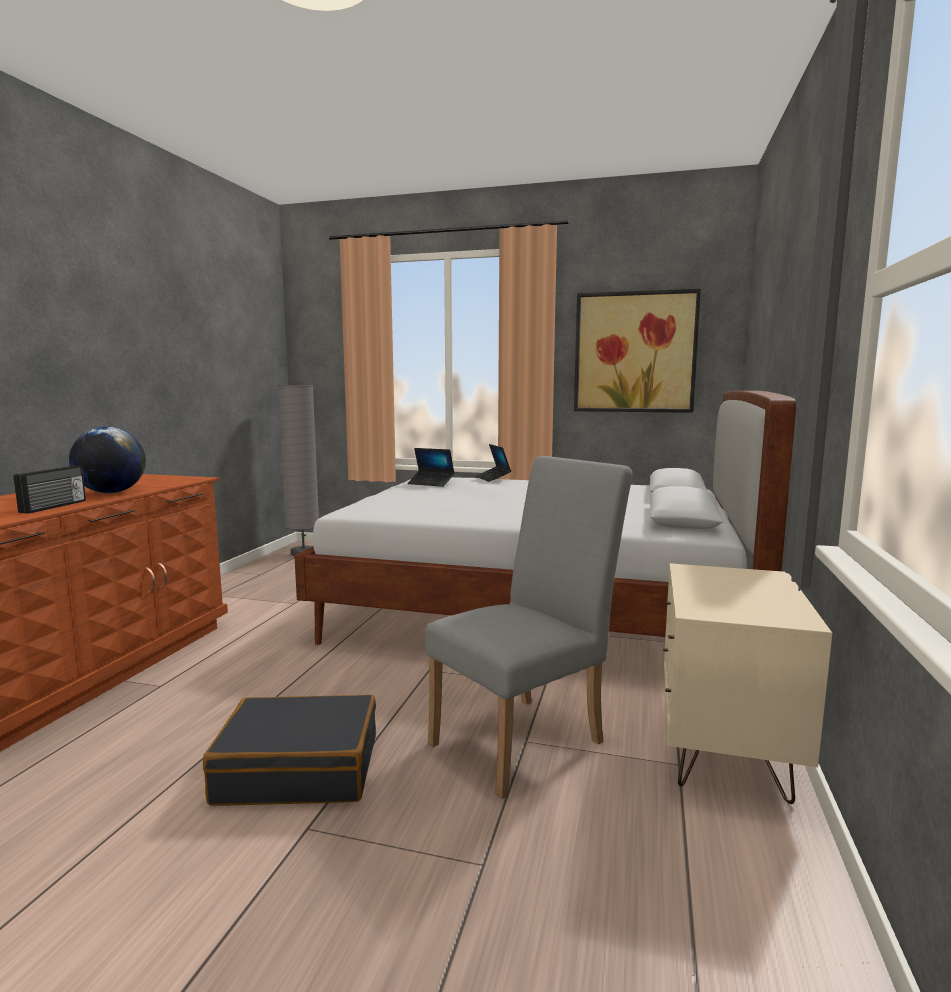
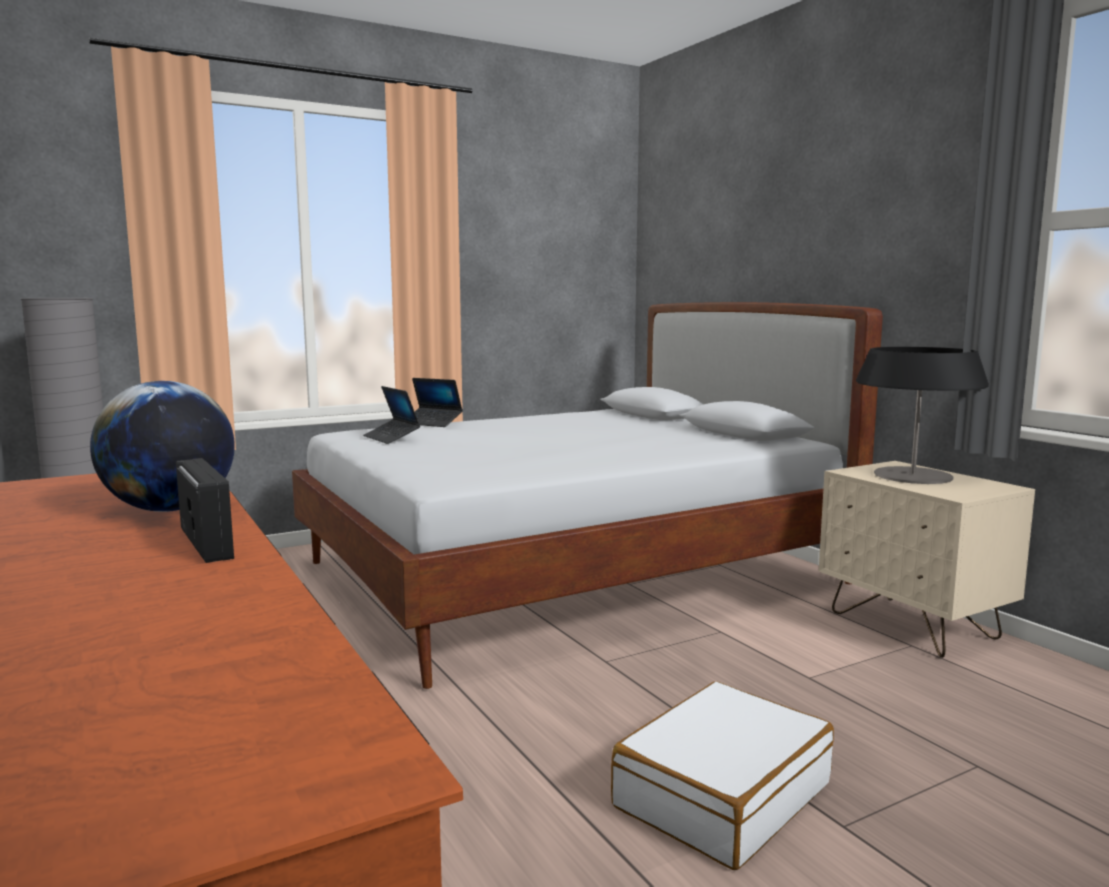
camera: 45 degrees left, 0 degrees up
black suitcase [203,695,376,806] -> white suitcase [611,682,834,870]
laptop [407,448,455,487] -> laptop turned 75 degrees clockwise [363,386,421,444]
grey chair [425,456,633,799] -> none
picture [574,289,701,413] -> none
none -> table lamp [856,347,989,484]

